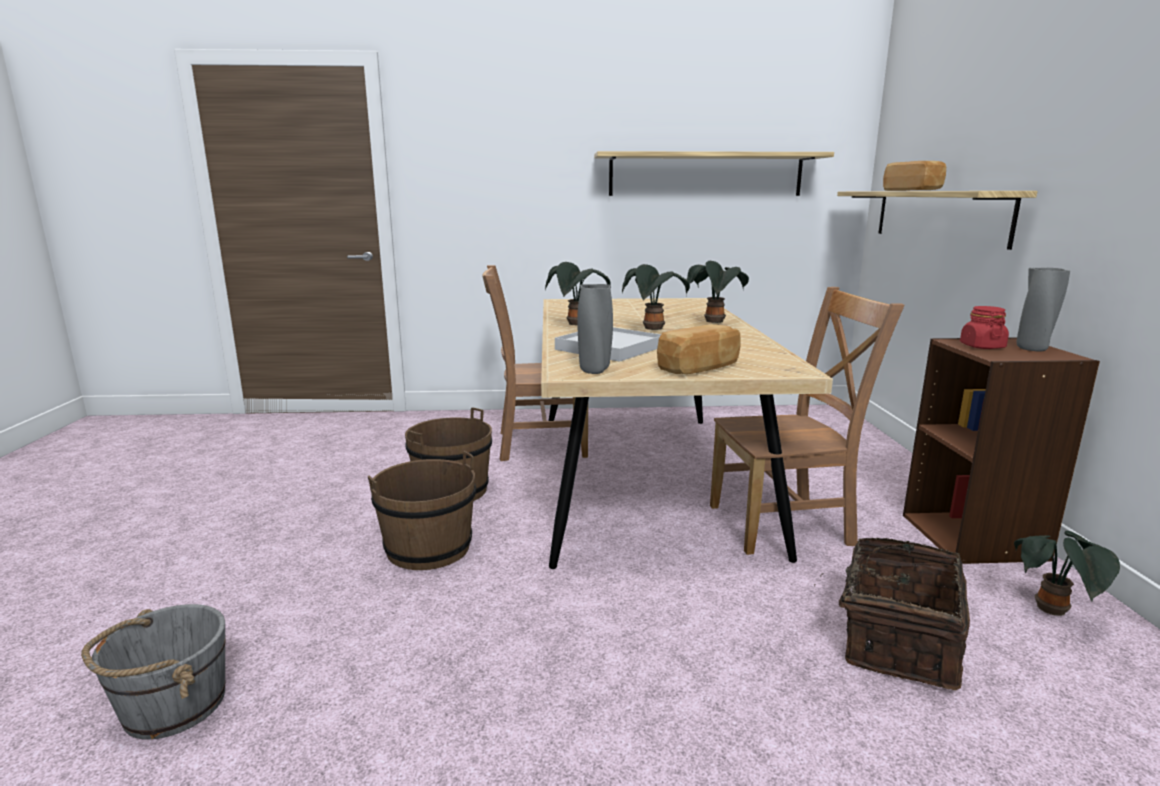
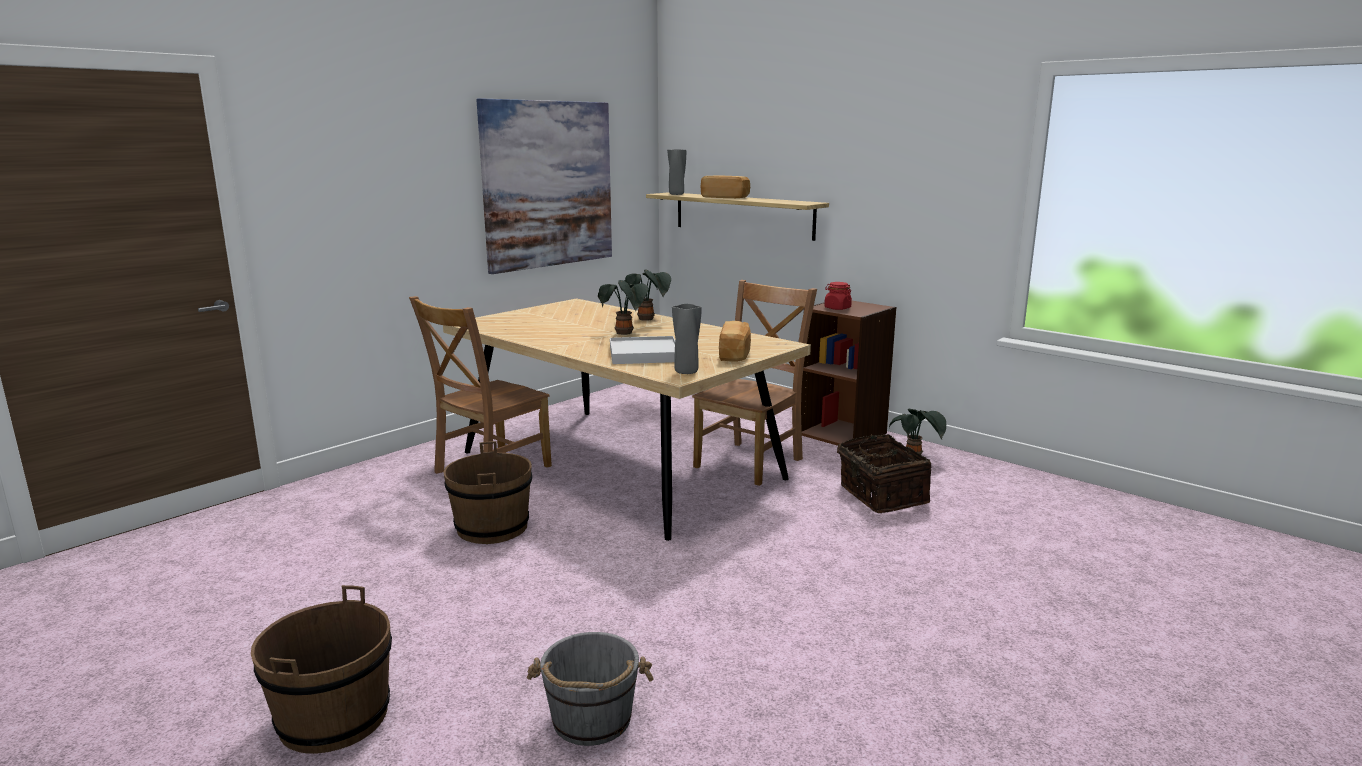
camera: 45 degrees left, 0 degrees up
brown bucket [368,451,476,570] -> brown bucket moved to [251,585,392,754]
potted plant [545,262,611,325] -> none
shelf [594,151,834,196] -> picture [476,98,612,274]
grey vase [1017,268,1070,352] -> grey vase moved to [667,149,686,195]

